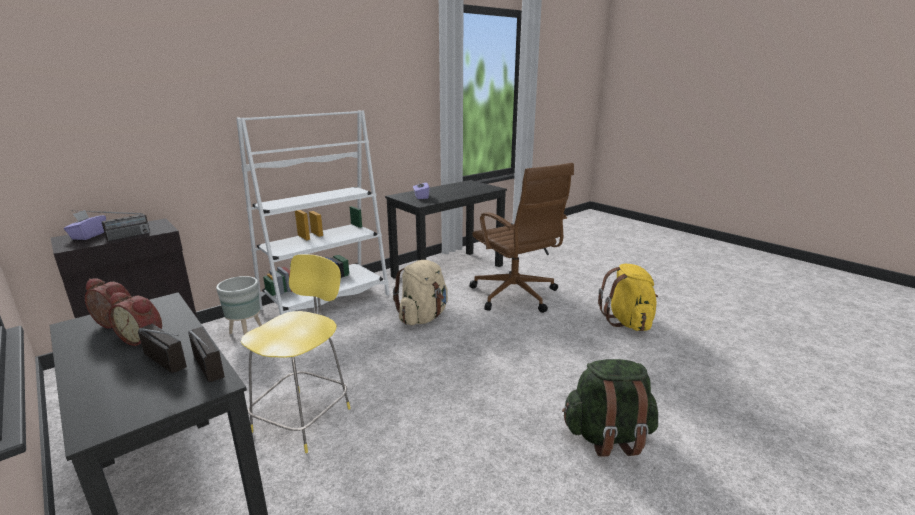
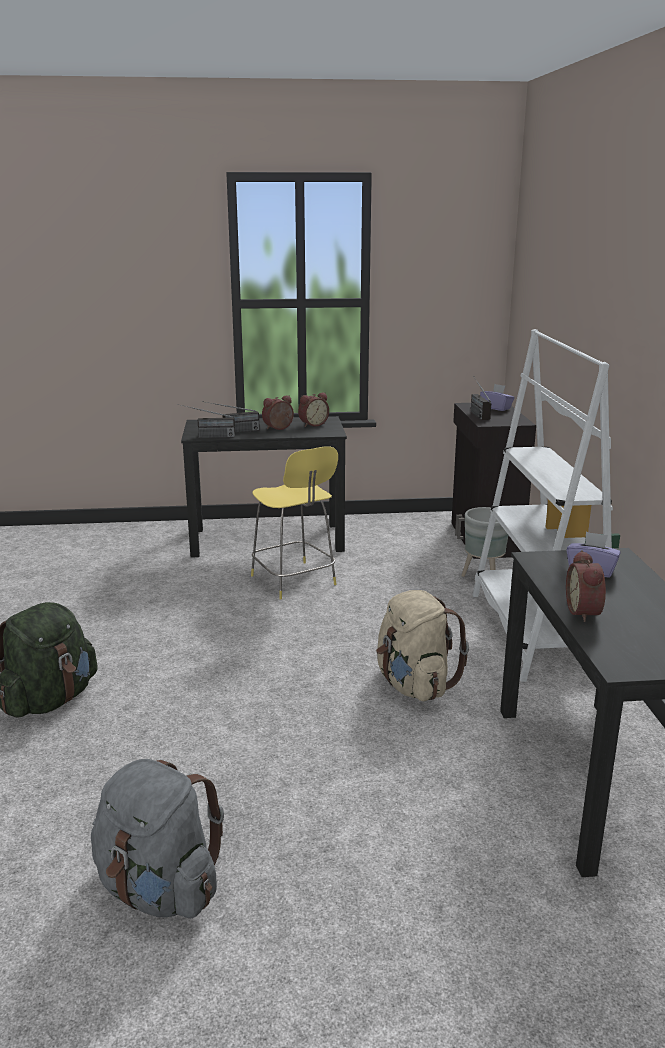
camera: 125 degrees right, 0 degrees up
brown office chair [470,163,574,313] -> none
yellow backpack [598,264,658,331] -> grey backpack [91,759,224,918]
none -> alarm clock [566,550,606,622]

